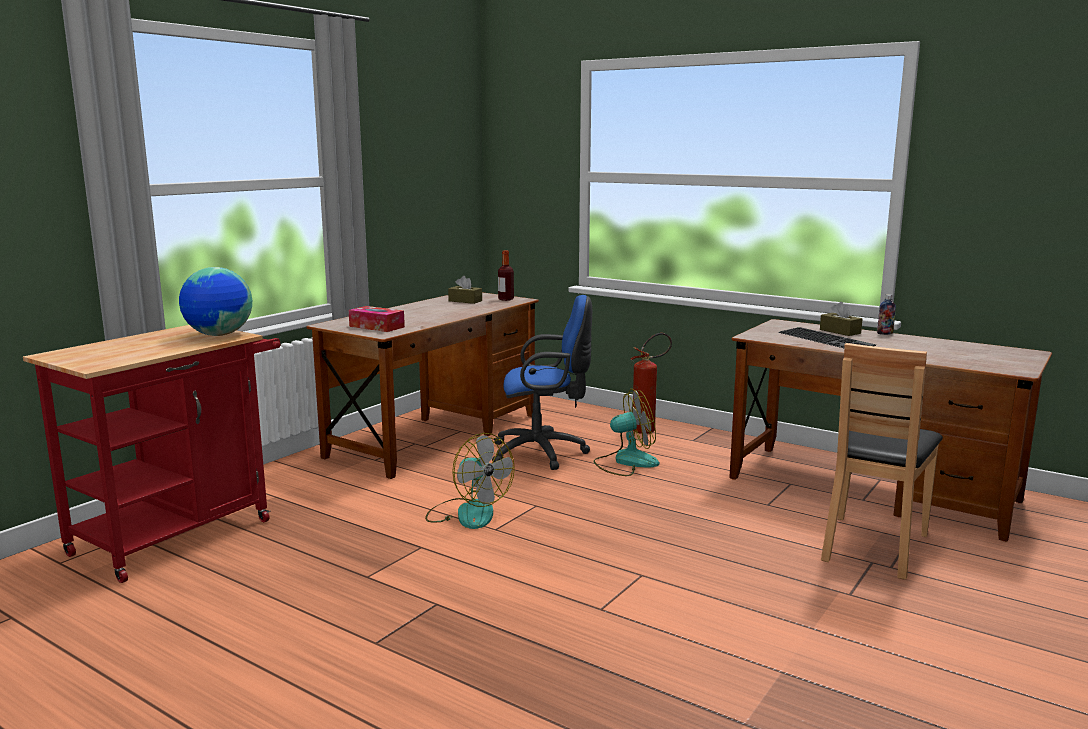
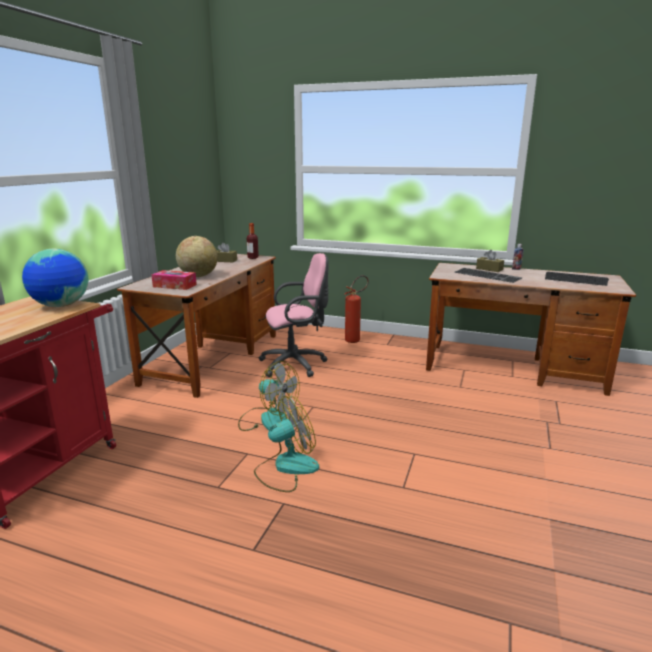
camera: 15 degrees left, 5 degrees up
blue office chair [492,295,592,470] -> pink office chair [258,253,329,377]
fan [594,389,659,476] -> fan moved to [254,396,319,492]
brown chair [821,343,943,580] -> none
none -> globe [176,236,218,277]
none -> keyboard [545,272,609,286]

